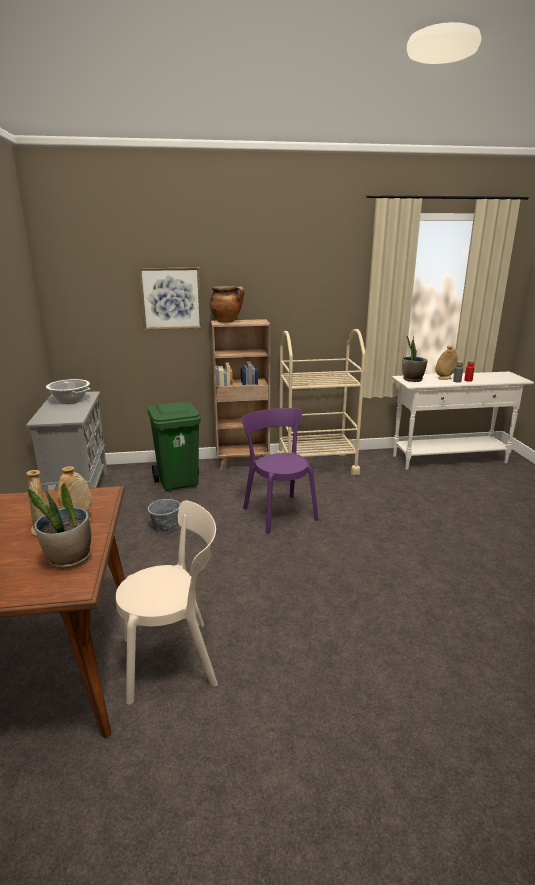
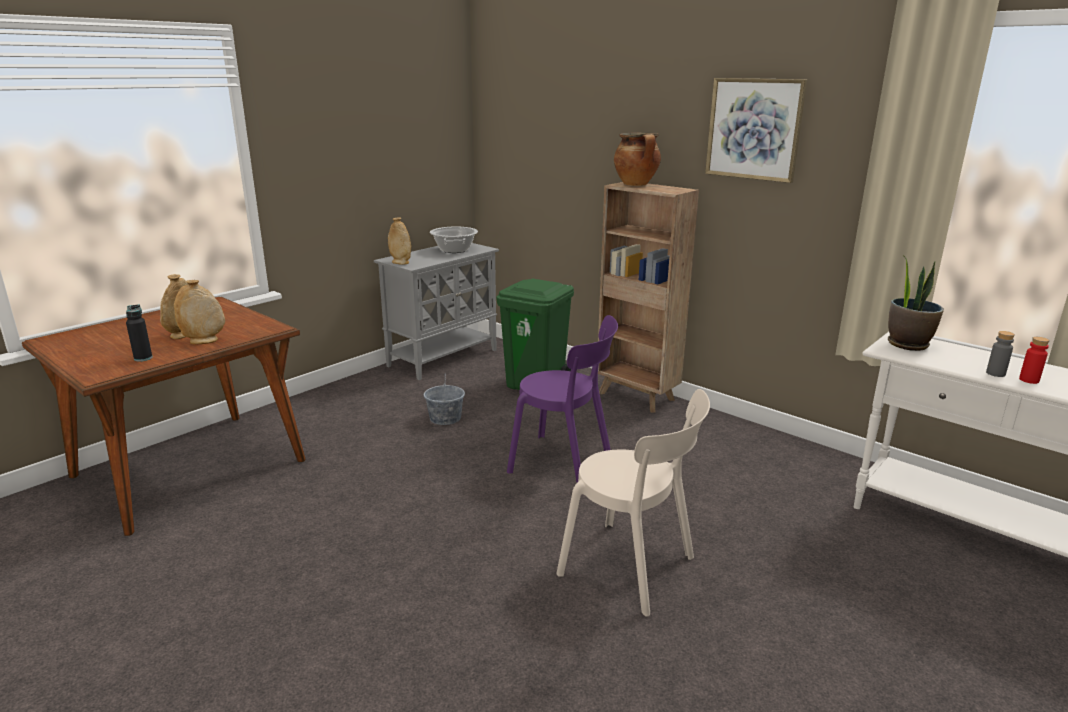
camera: 50 degrees right, 0 degrees up
potted plant [27,483,91,568] -> black bottle [126,304,152,362]
beige chair [116,501,218,704] -> beige chair moved to [556,389,710,617]
picture [139,268,202,330] -> picture moved to [705,78,807,183]
purple chair [242,408,319,534] -> purple chair turned 90 degrees clockwise [507,315,618,482]
beige cart [276,329,366,475] -> none
beige vase [435,346,458,380] -> beige vase moved to [388,217,411,265]

